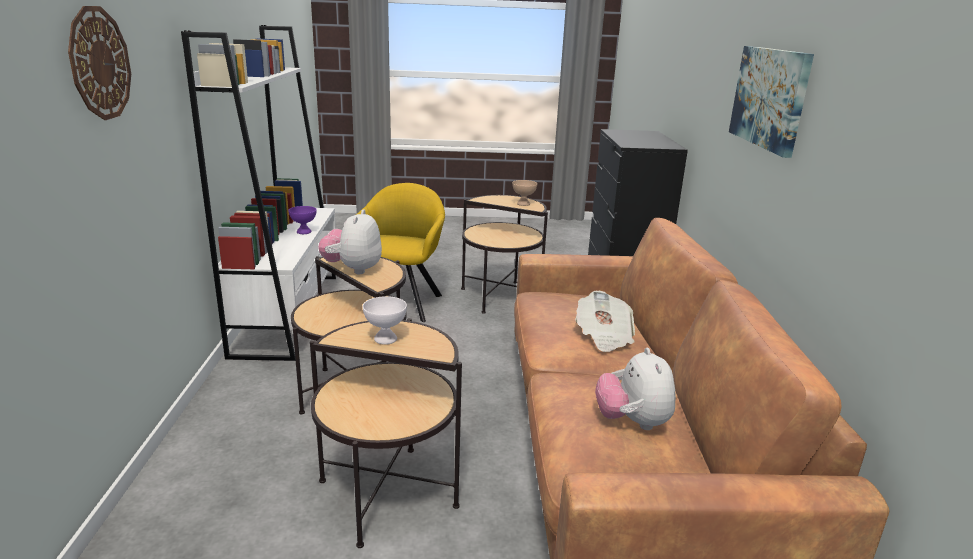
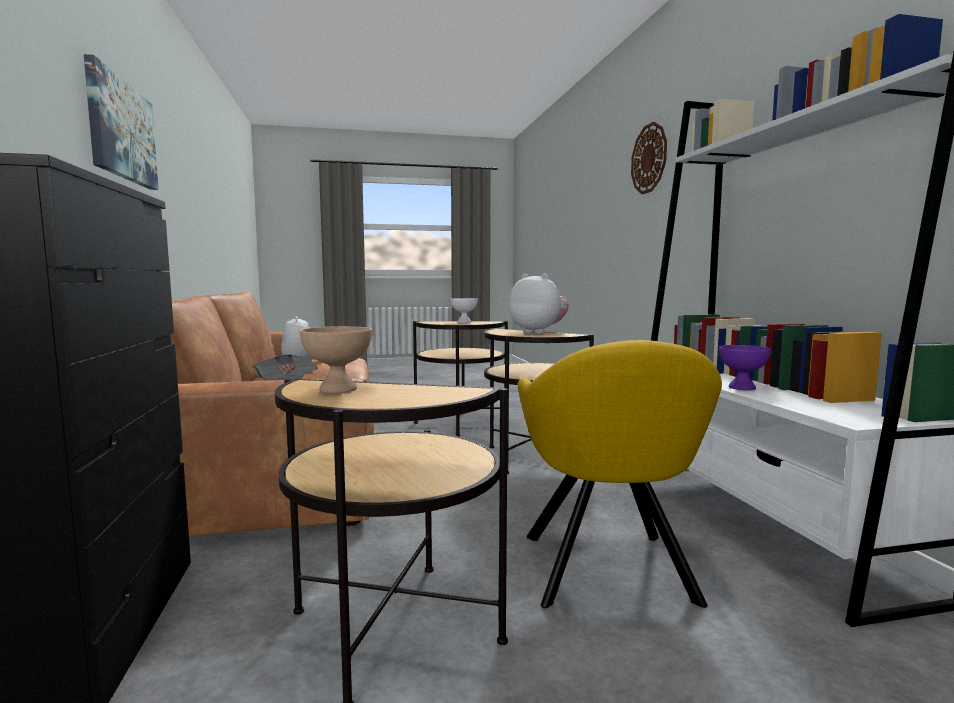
camera: 170 degrees right, 15 degrees down
plush toy [318,209,382,274] -> plush toy turned 45 degrees counterclockwise [509,273,569,334]

